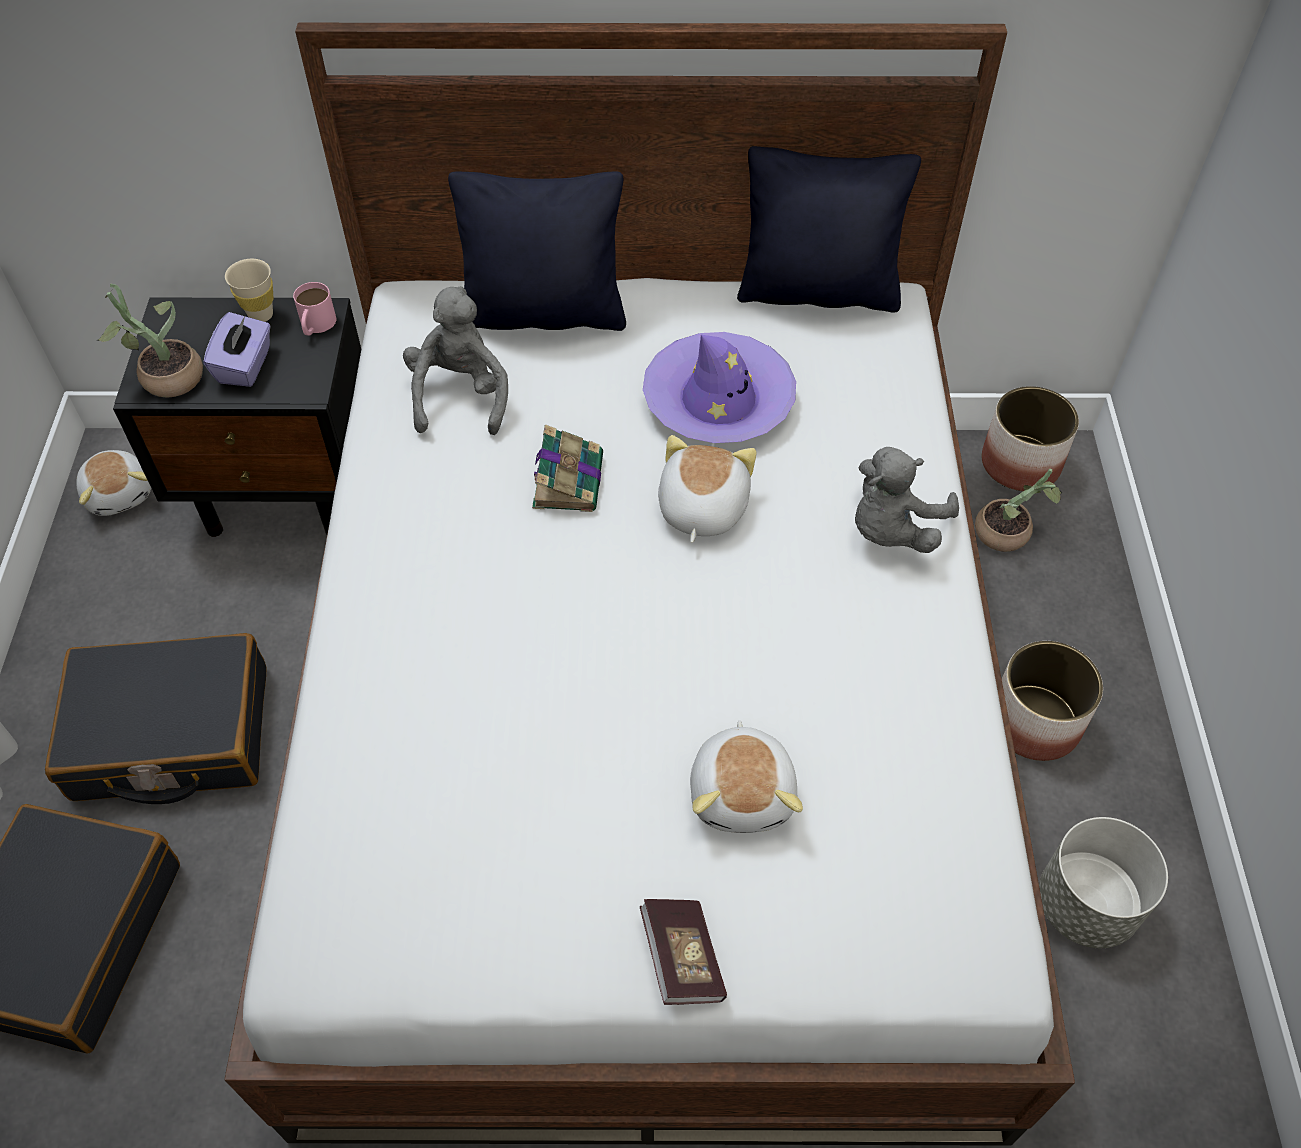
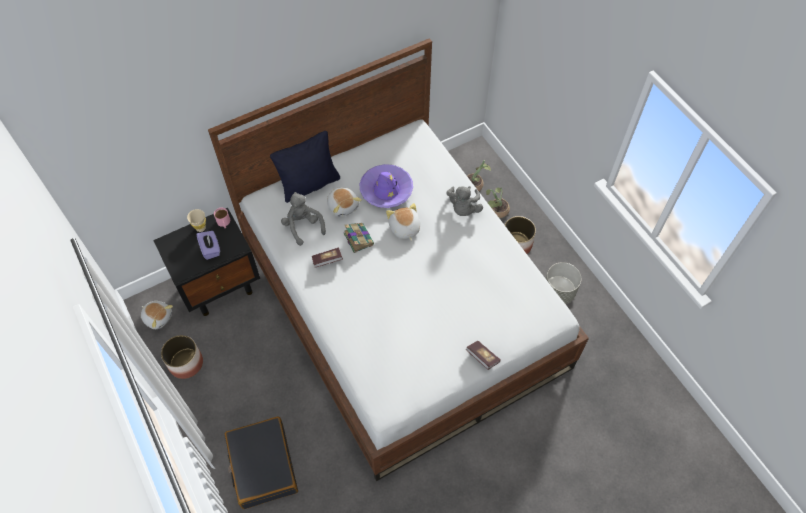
camera: 30 degrees left, 5 degrees up
black suitcase [45,633,267,804] -> none
potted plant [96,284,203,398] -> potted plant moved to [486,188,510,218]
plush toy [690,720,803,833] -> plush toy moved to [327,187,362,217]
black pillow [737,146,921,313] -> none
planter [982,386,1079,491] -> planter moved to [161,335,203,379]
none -> book [312,248,343,268]

